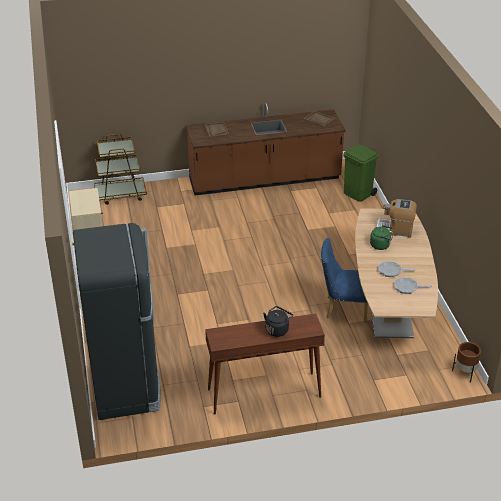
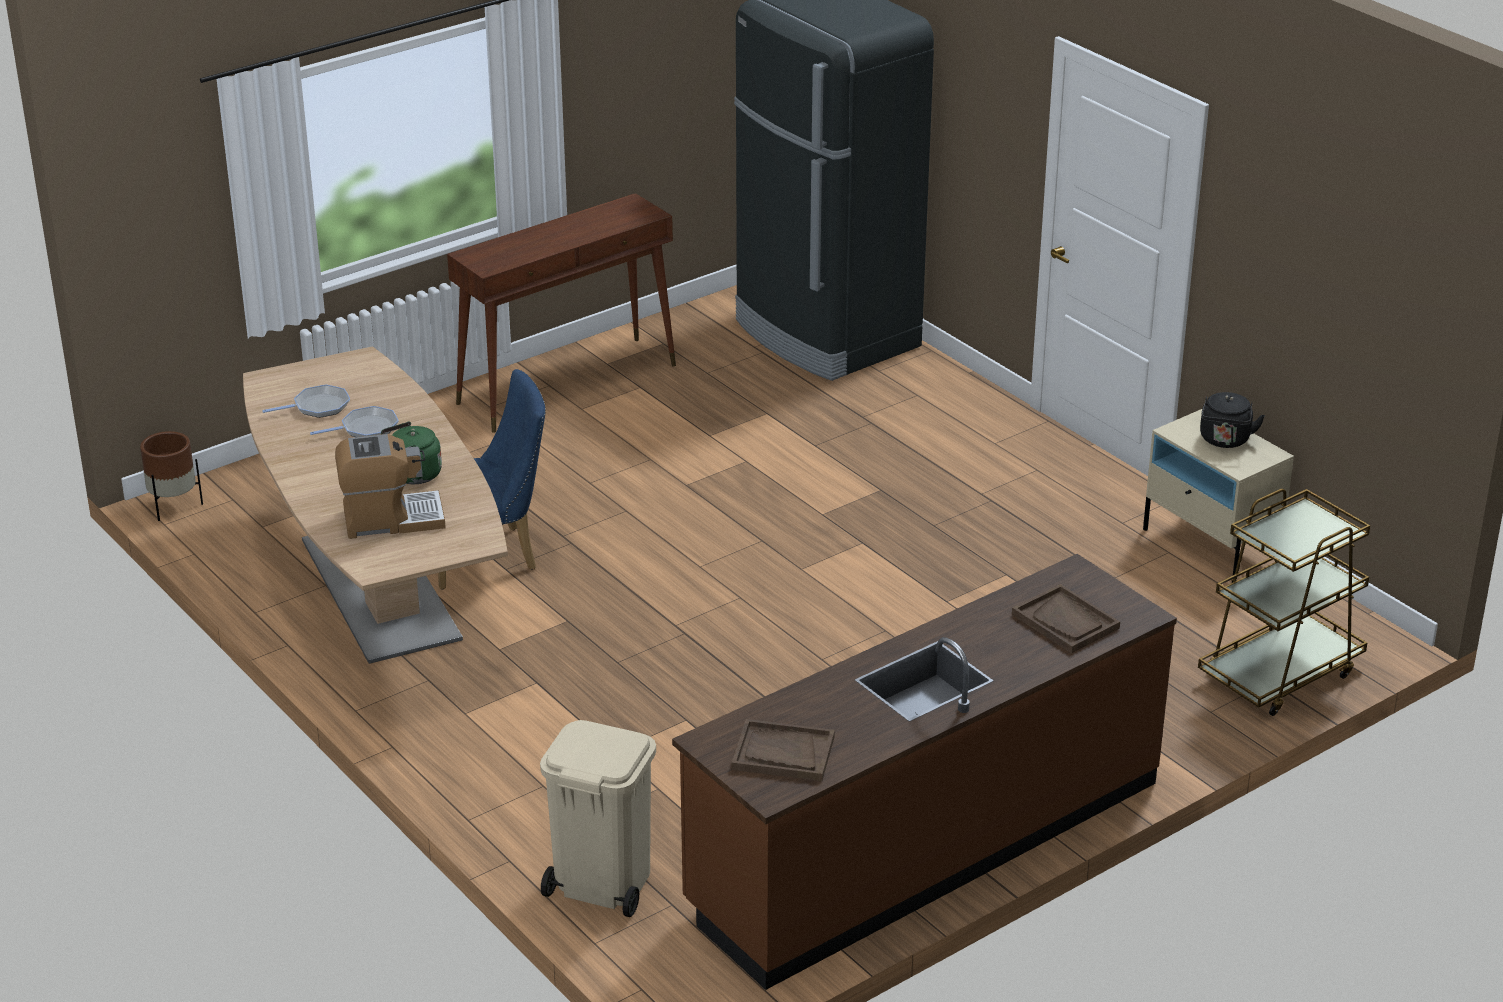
camera: 155 degrees right, 5 degrees down
black kettle [263,306,293,337] -> black kettle moved to [1200,392,1265,448]
green trash can [343,145,378,202] -> beige trash can [540,720,656,917]

